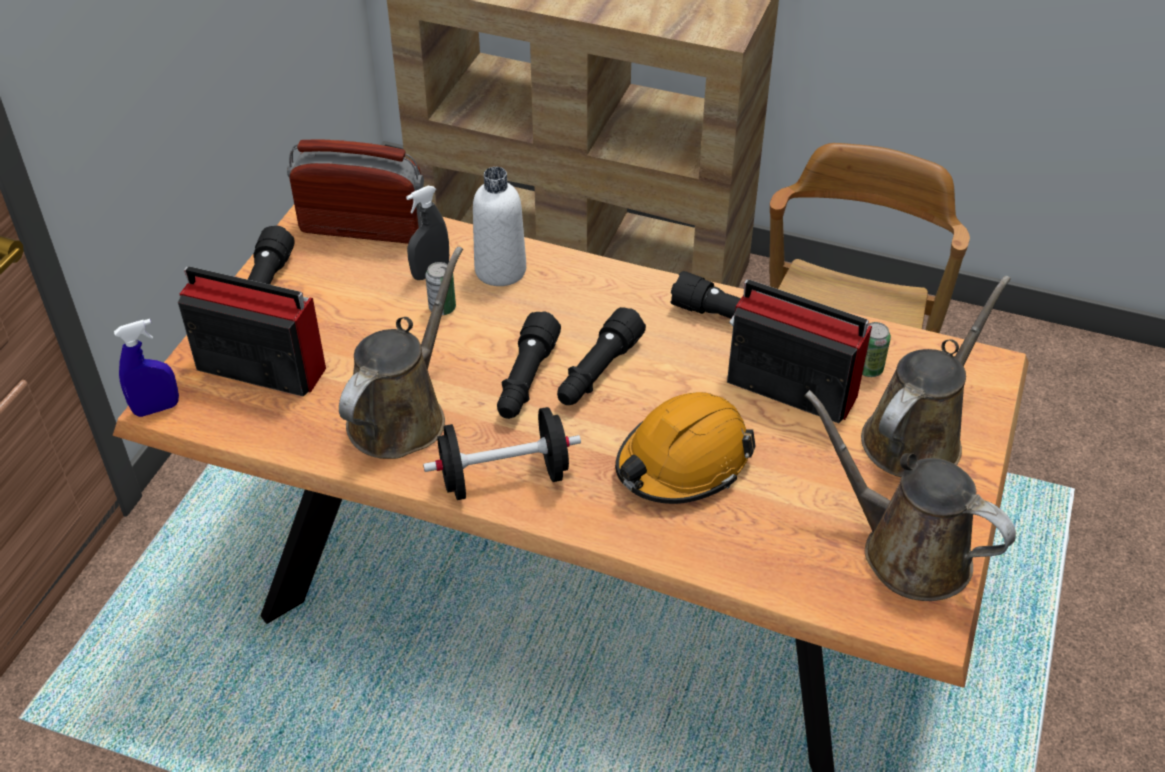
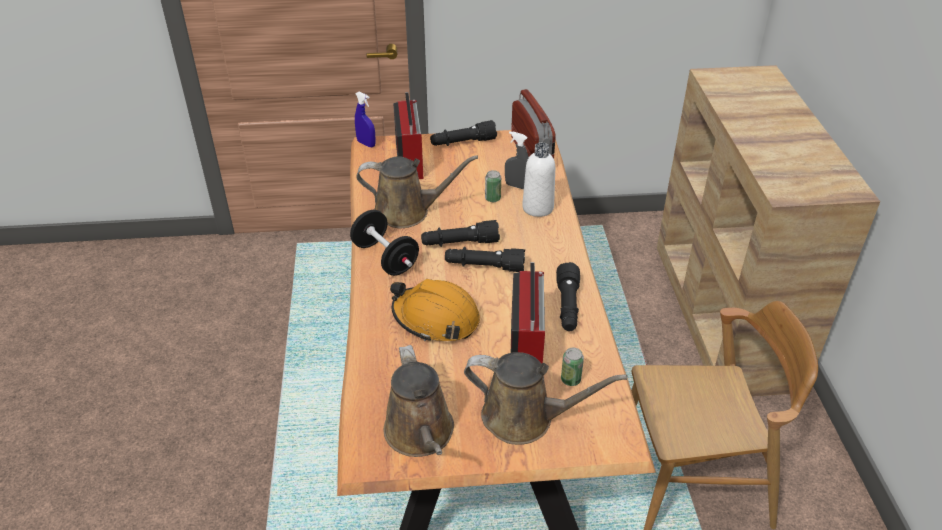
camera: 65 degrees right, 5 degrees down
brown watering can [805,390,1016,601] -> brown watering can turned 150 degrees clockwise [383,345,454,457]

